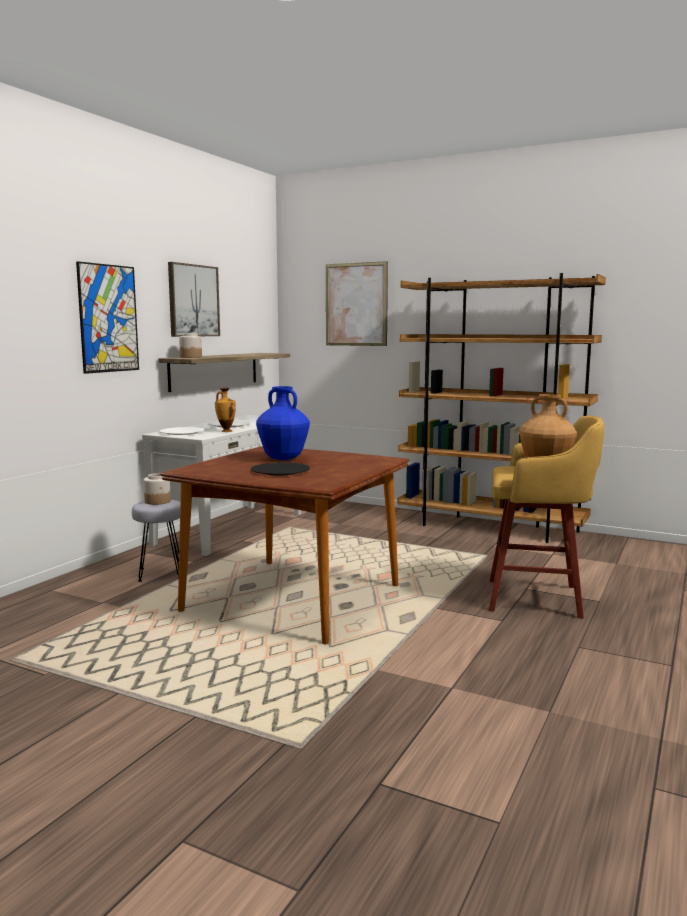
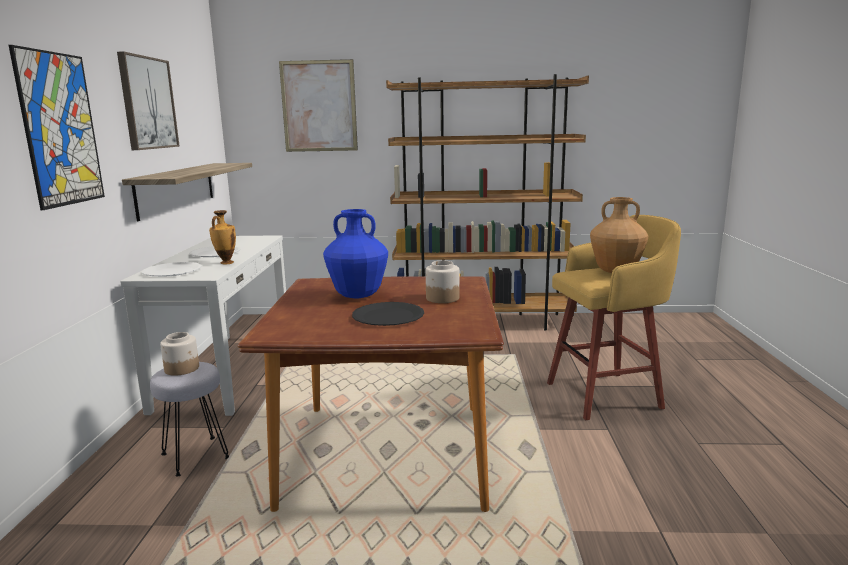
camera: 25 degrees left, 5 degrees up
jar [179,333,202,358] -> jar moved to [426,261,460,303]

